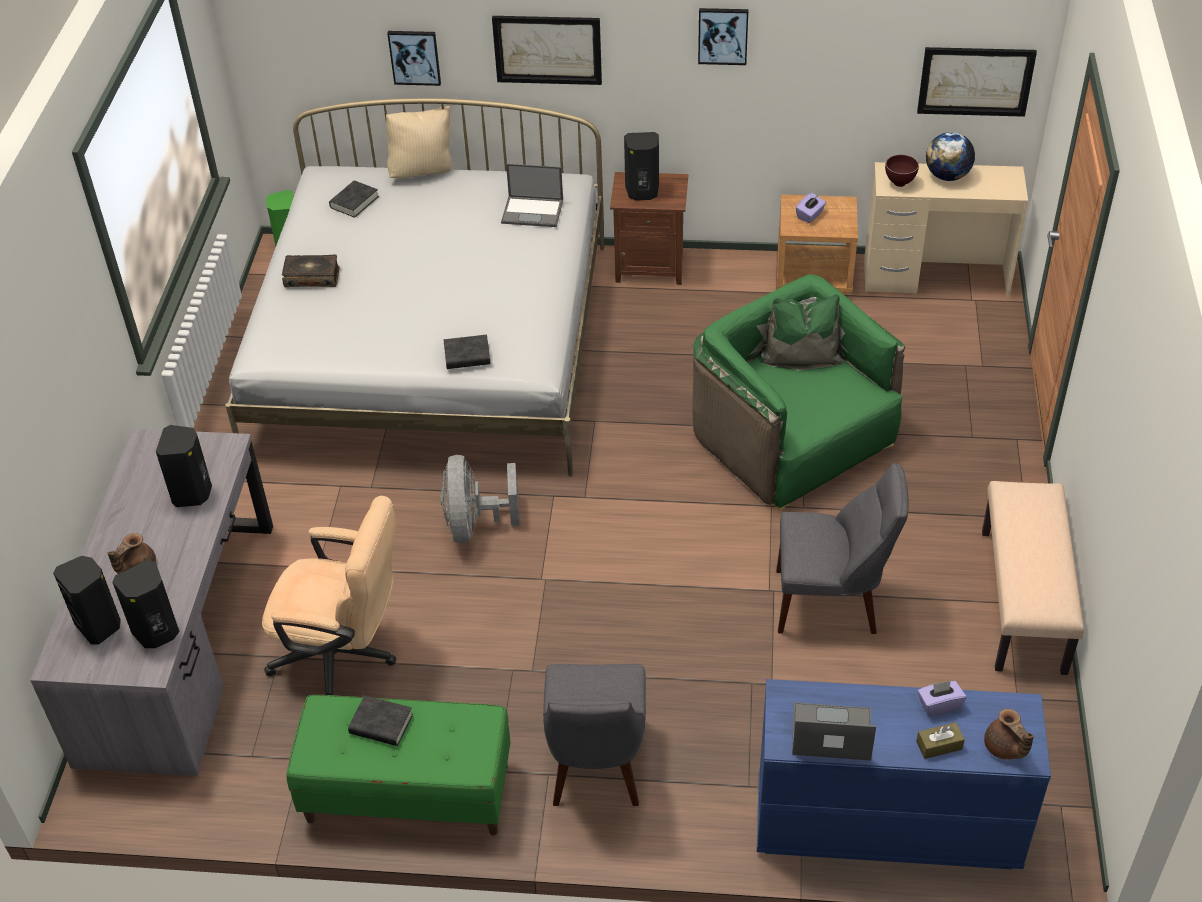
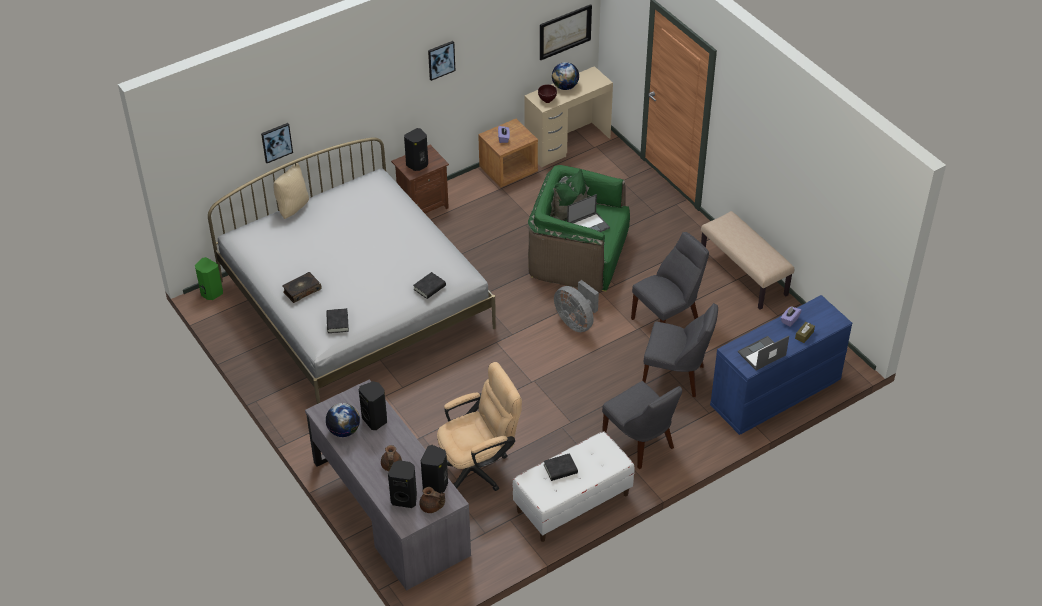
camera: 40 degrees left, 0 degrees up
green bench [287,695,510,835] -> white bench [513,431,634,542]
black book [329,181,379,218] -> black book moved to [326,308,349,333]
grey fan [440,455,520,543] -> grey fan moved to [554,280,599,332]
picture [492,16,602,85] -> none
laptop [501,164,563,227] -> laptop moved to [567,194,610,232]
brown teapot [984,709,1034,760] -> brown teapot moved to [419,487,445,513]
none -> globe [326,403,360,437]
none -> grey chair [643,303,718,397]

